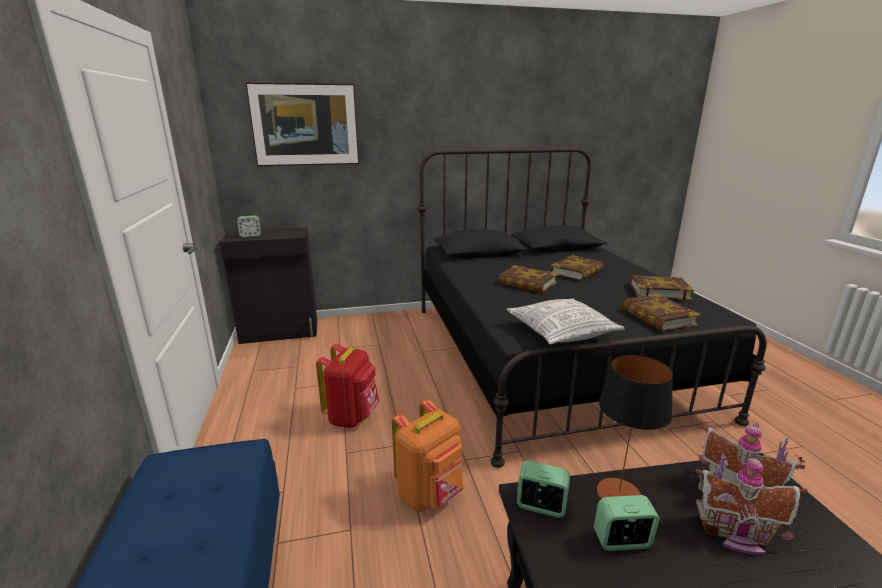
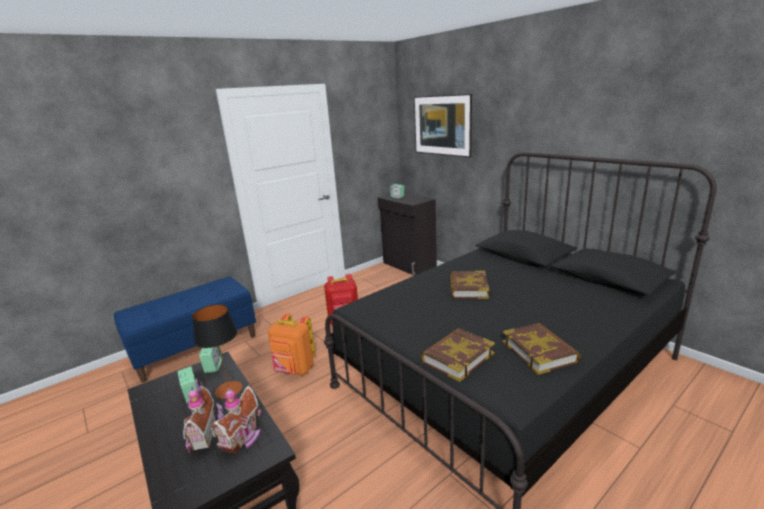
camera: 65 degrees right, 0 degrees up
pillow [507,298,624,344] -> none
book [551,255,603,281] -> none

